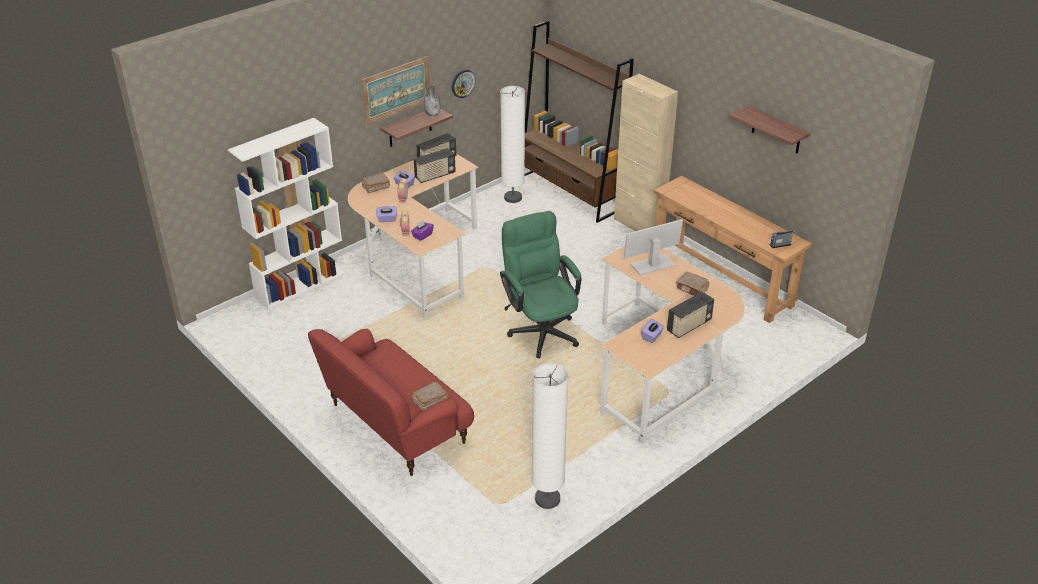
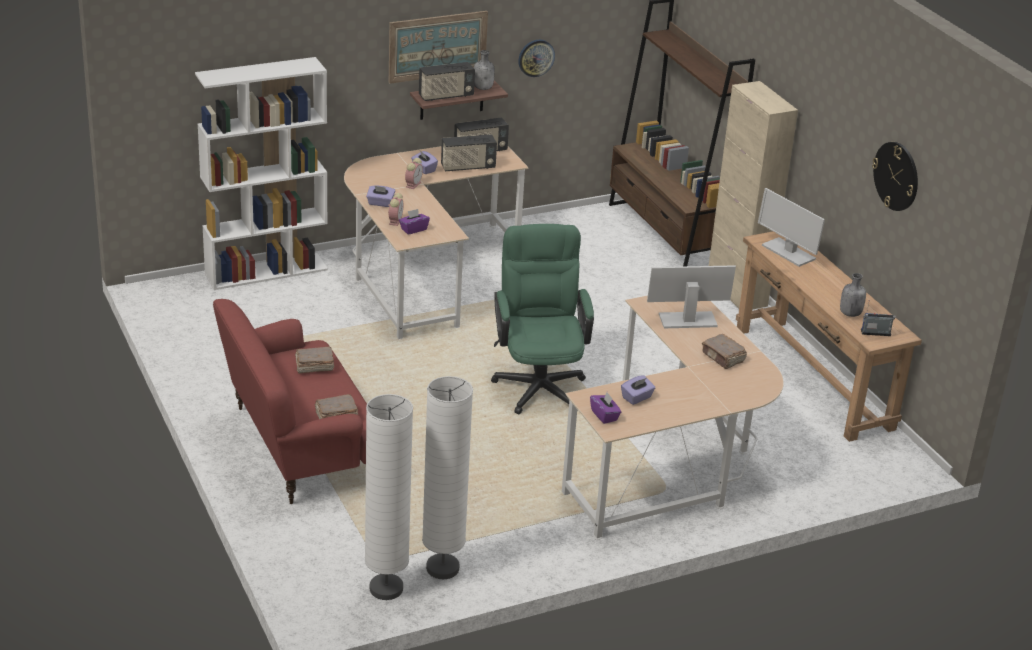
camera: 15 degrees right, 5 degrees down
brown book [361,173,390,193] -> brown book moved to [295,347,334,374]
white floor lamp [500,86,525,203] -> white floor lamp moved to [365,394,413,600]
radio [667,292,714,338] -> radio moved to [419,62,475,101]
shelf [729,106,810,153] -> wall clock [872,142,918,211]
none -> purple tissue box [590,392,621,424]
none -> monitor [758,188,825,267]
none -> grey bottle [840,273,866,317]

